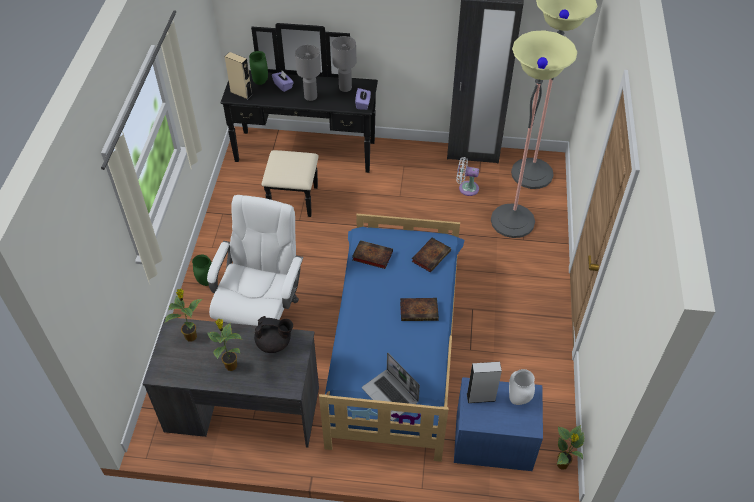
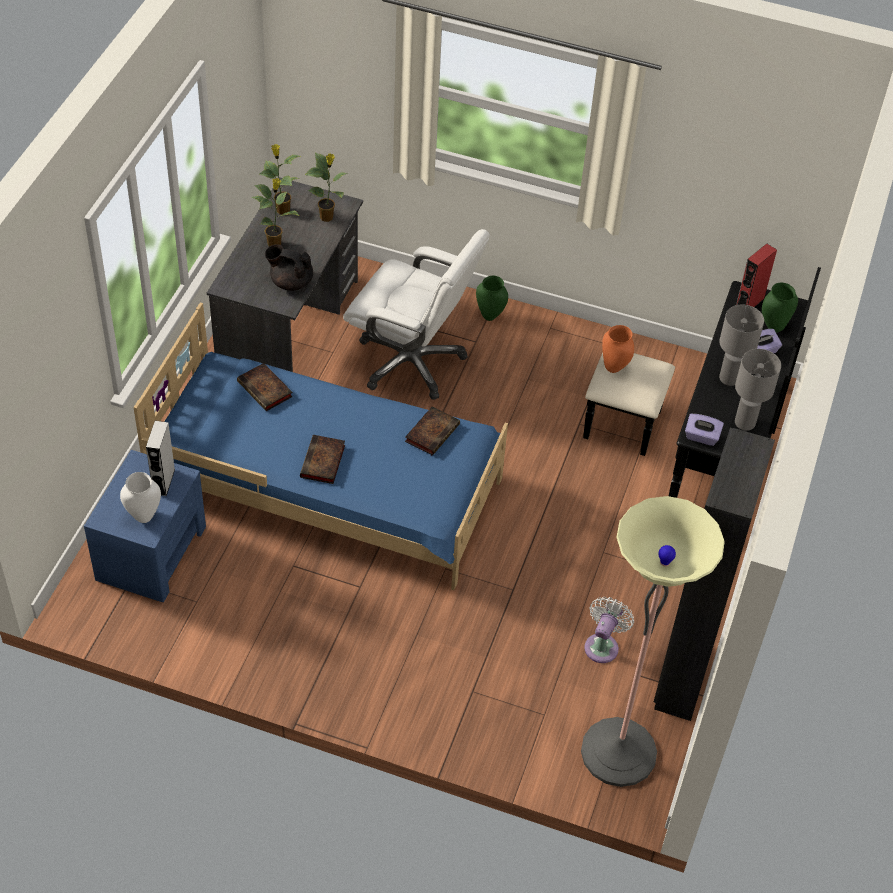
camera: 100 degrees right, 0 degrees up
beige speaker [225,52,252,100] -> red speaker [736,244,777,307]
black teapot [254,316,293,353] -> black teapot turned 90 degrees clockwise [265,244,313,291]
laptop [362,352,420,421] -> none
book [411,238,451,272] -> book moved to [237,363,293,411]
floor lamp [491,30,578,238] -> none
potted plant [557,425,584,470] -> potted plant moved to [260,144,301,215]
none -> orange vase [602,325,634,373]

